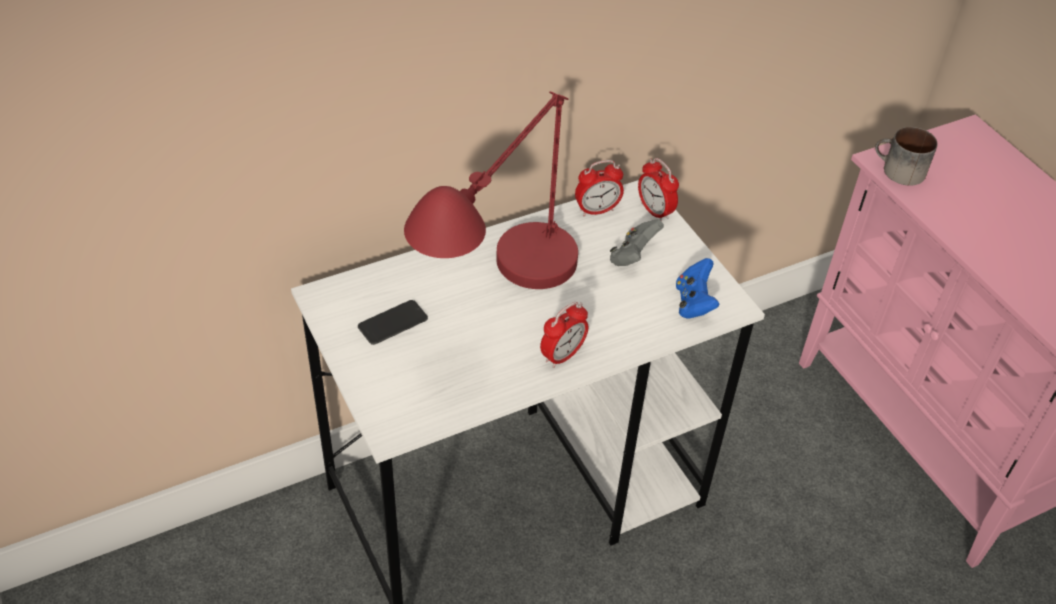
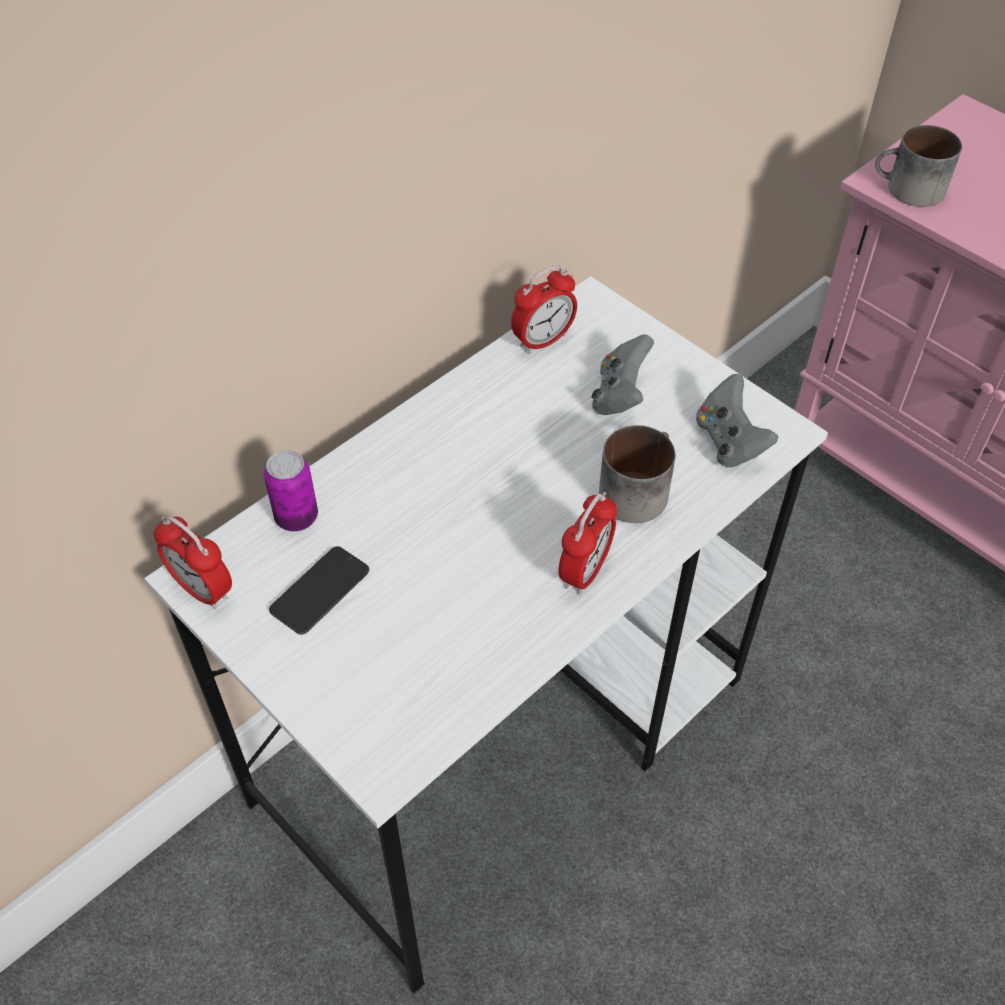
camera: 15 degrees left, 5 degrees up
red table lamp [404,92,578,289] -> none
alarm clock [638,158,679,221] -> alarm clock moved to [154,516,232,609]
blue game controller [676,258,719,319] -> grey game controller [696,374,778,468]
none -> can [264,450,318,531]
none -> mug [599,425,675,523]

